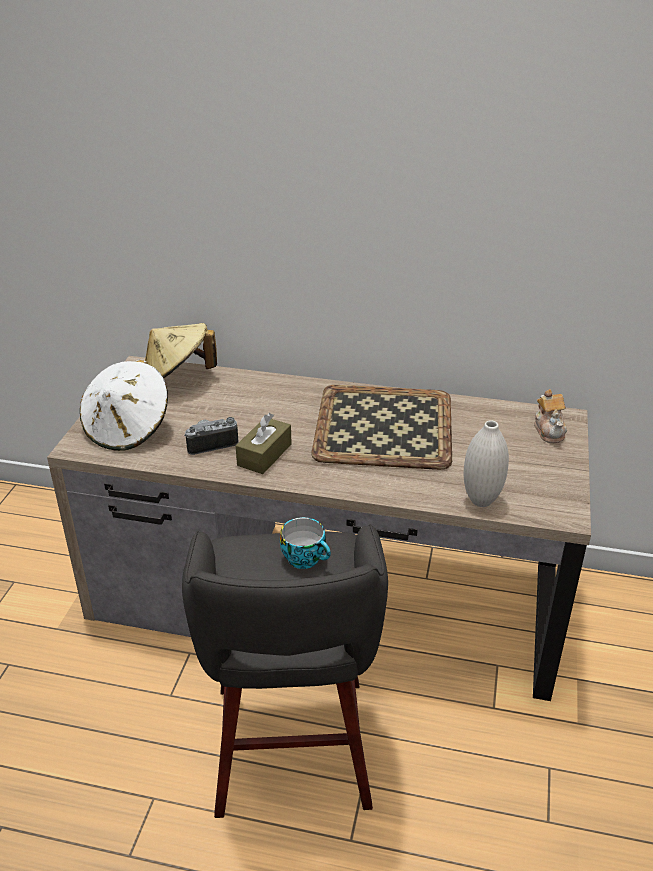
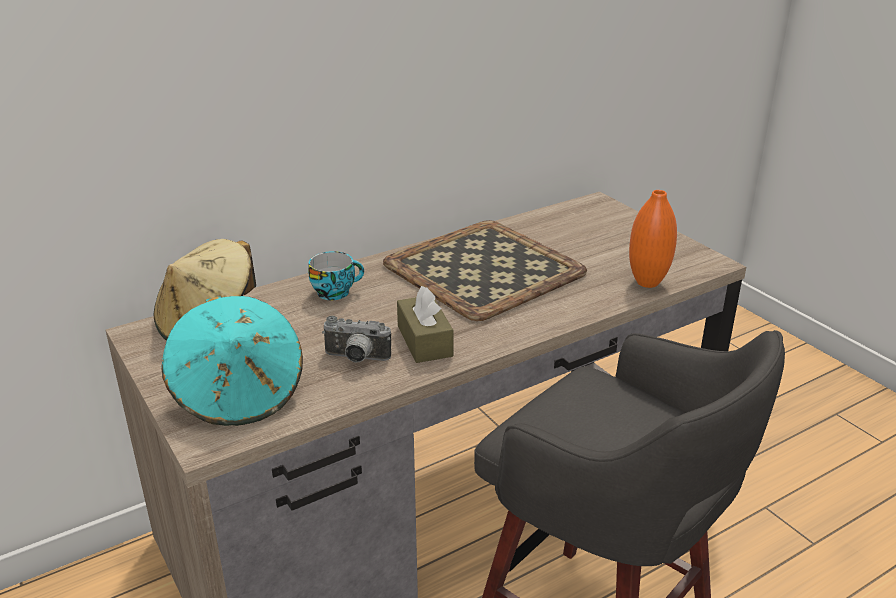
camera: 45 degrees left, 5 degrees down
white hat [80,360,168,451] -> turquoise hat [162,296,303,426]
camera [184,417,238,455] -> camera turned 105 degrees counterclockwise [322,316,391,363]
cup [280,517,331,569] -> cup moved to [308,251,364,300]
white vase [464,420,509,507] -> orange vase [629,190,677,288]
teapot [534,389,567,443] -> none

